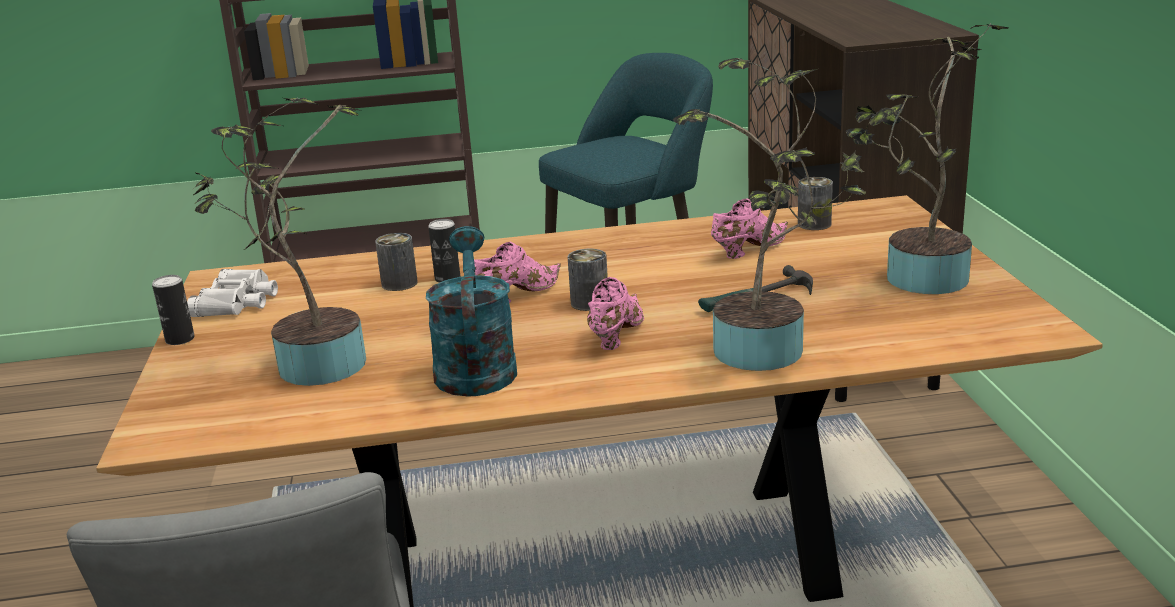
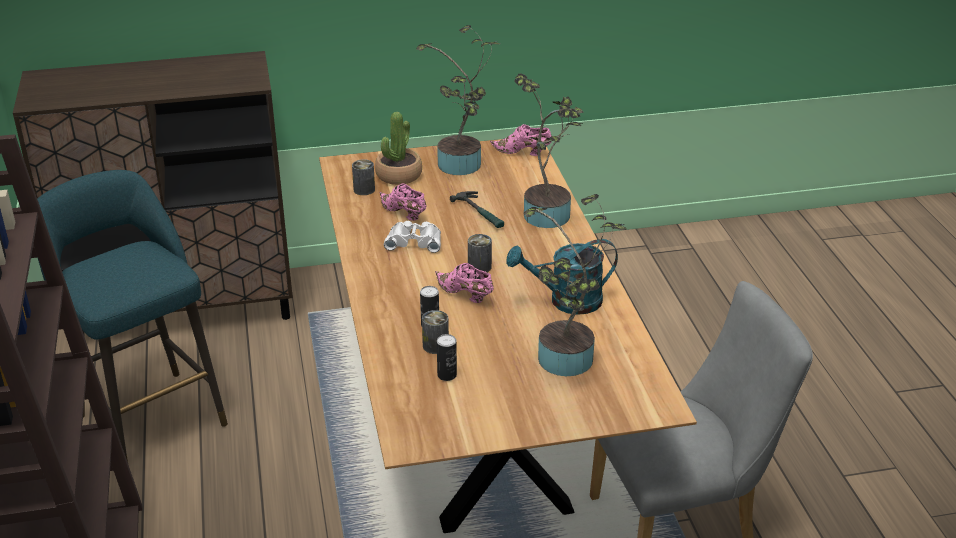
camera: 95 degrees left, 10 degrees up
can [152,275,195,345] -> can moved to [437,334,457,381]
white binoculars [187,269,278,317] -> white binoculars moved to [384,221,441,253]
pink shoe [587,277,644,350] -> pink shoe moved to [490,124,552,156]
none -> potted plant [375,112,422,185]

